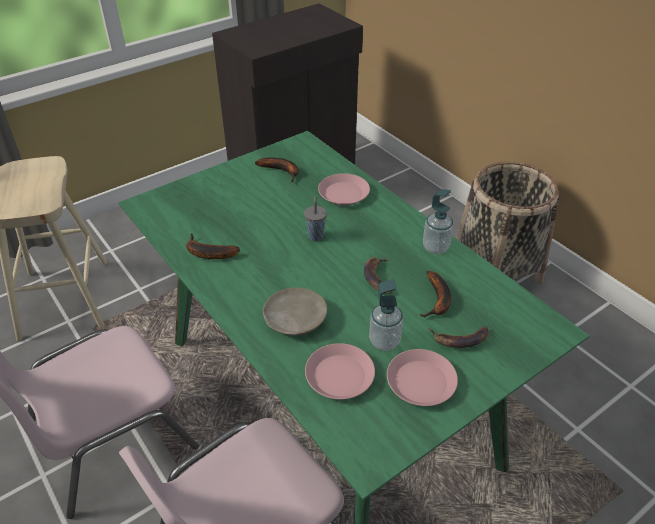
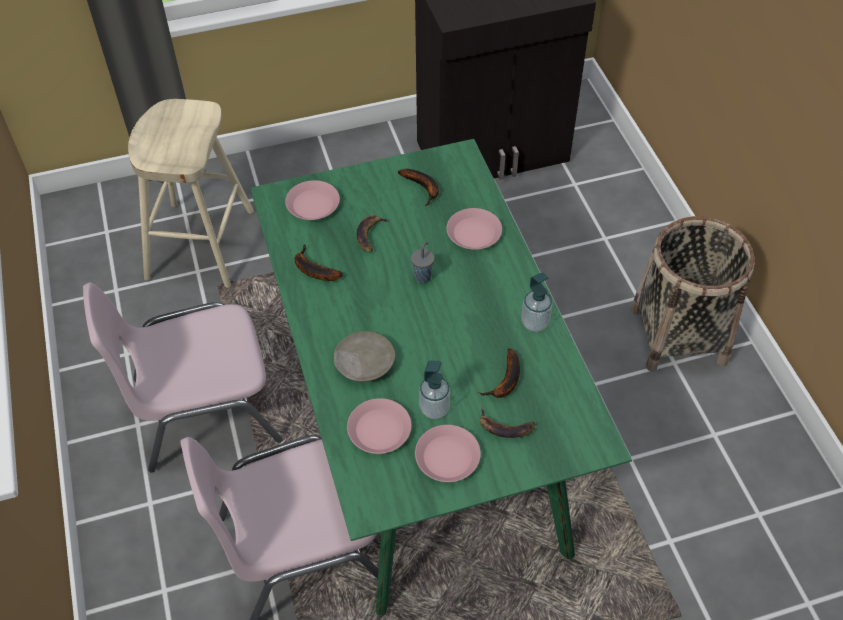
camera: 20 degrees right, 10 degrees up
banana [364,257,392,294] -> banana moved to [357,215,391,253]
none -> pink plate [285,180,340,220]

